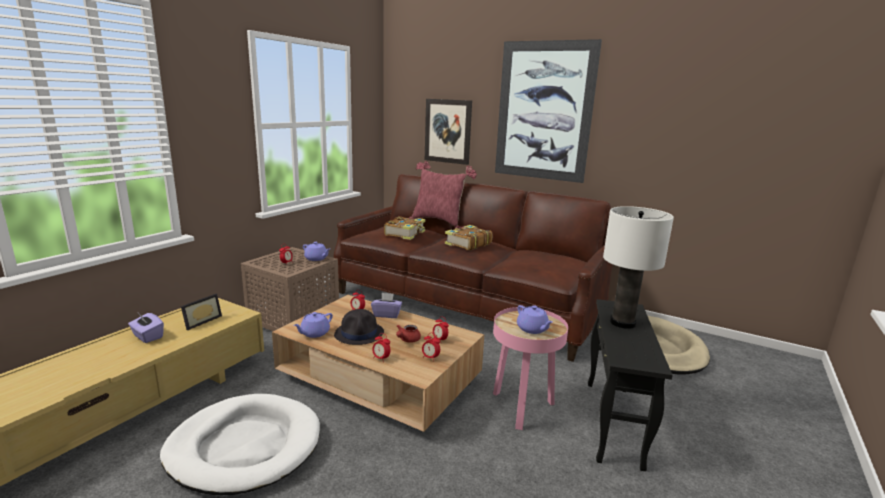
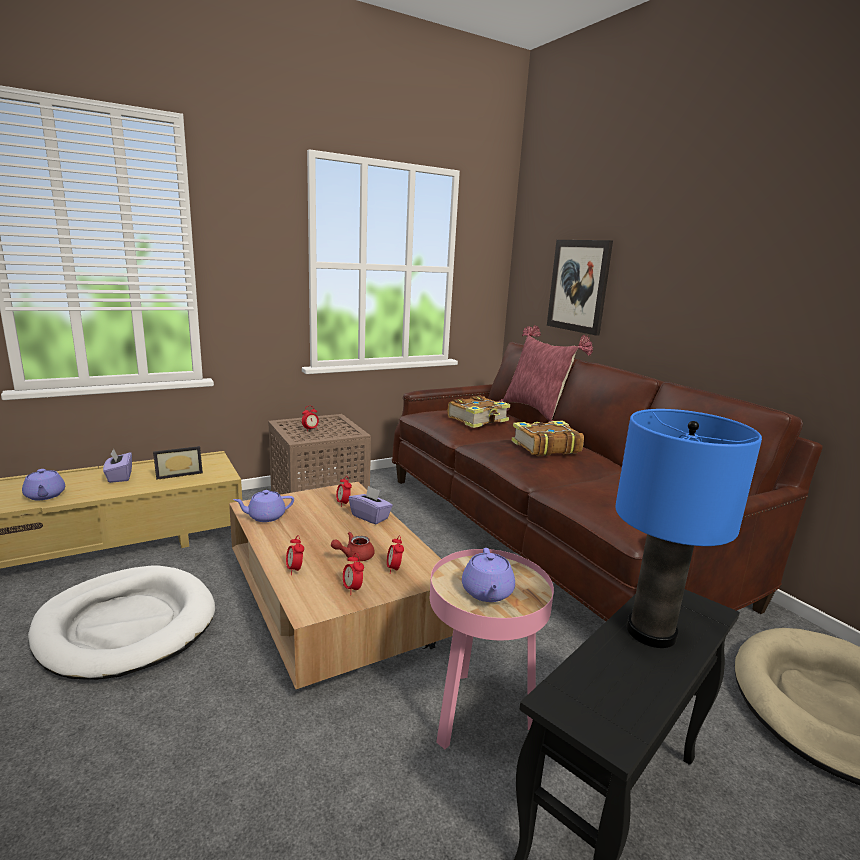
camera: 30 degrees right, 0 degrees up
purple teapot [303,242,330,261] -> purple teapot moved to [22,469,65,500]
black hat [334,309,384,345] -> none
picture [495,39,602,183] -> none
white table lamp [603,206,674,329] -> blue table lamp [615,409,762,648]

